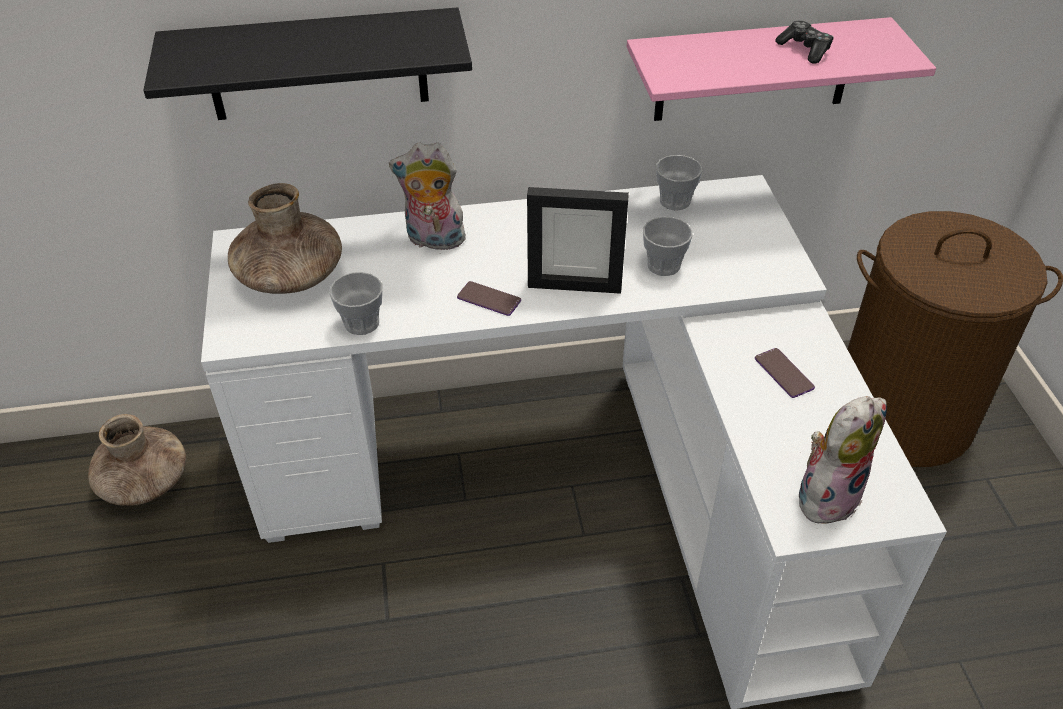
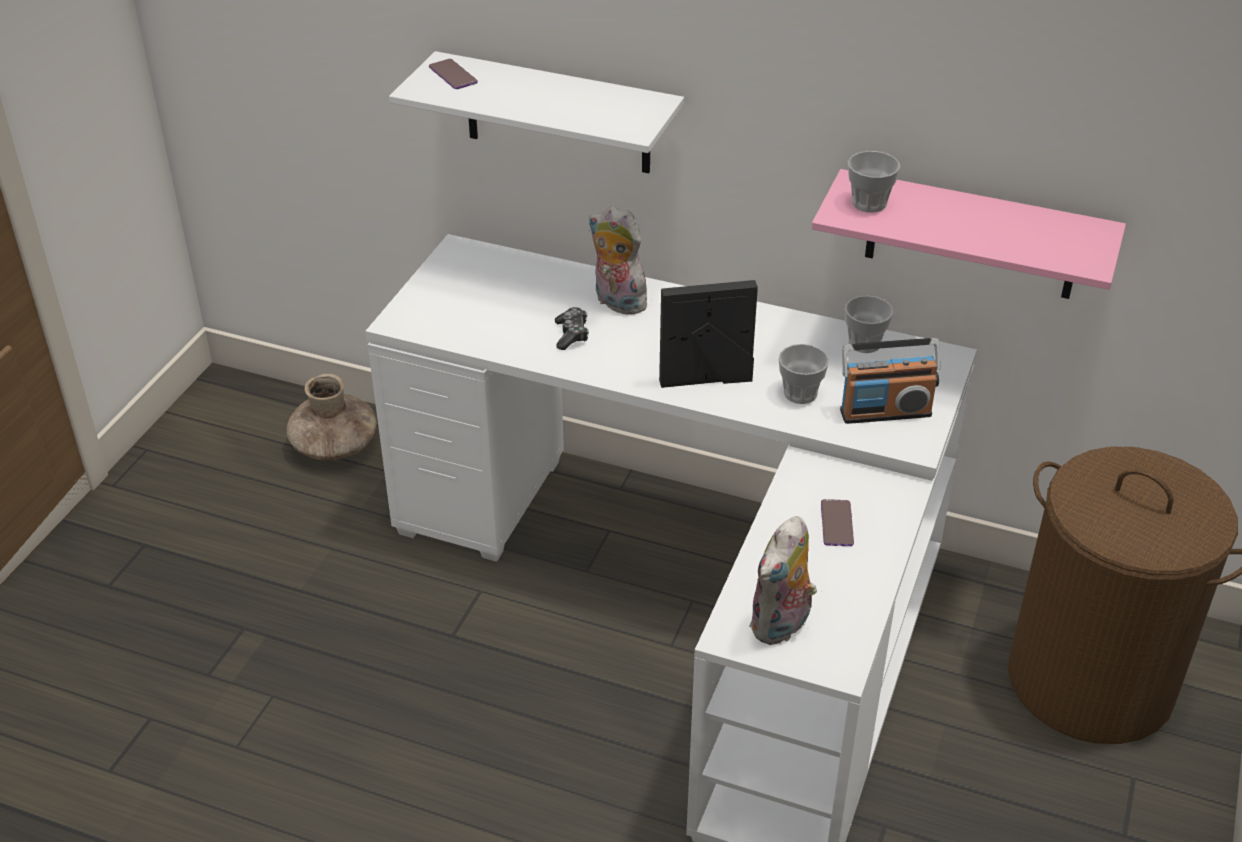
camera: 30 degrees right, 5 degrees down
black shelf [143,7,472,120] -> white shelf [389,51,684,173]
brown vase [228,183,342,294] -> none
cup [329,272,383,335] -> cup moved to [848,151,900,213]
phone [457,281,521,316] -> phone moved to [429,59,478,89]
picture frame [527,187,629,294] -> picture frame turned 135 degrees clockwise [659,280,758,388]
game controller [775,20,834,64] -> game controller moved to [555,307,589,350]
plush toy [799,396,887,524] -> plush toy turned 135 degrees clockwise [749,516,817,645]
none -> radio [840,338,941,424]

